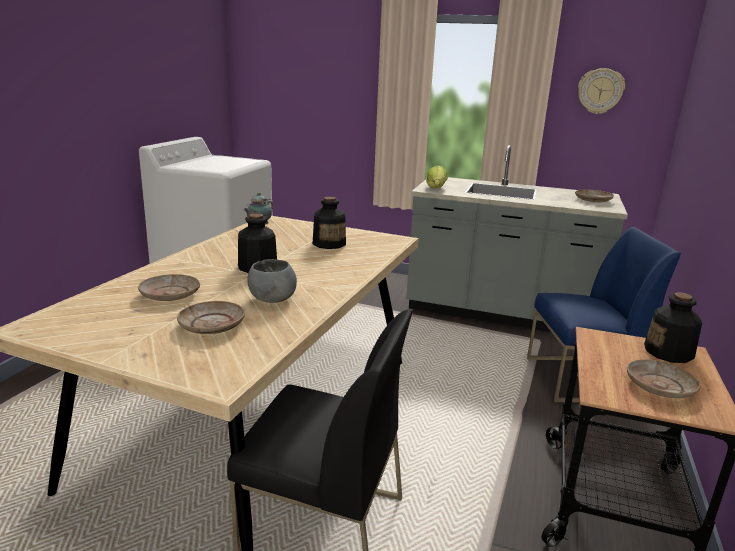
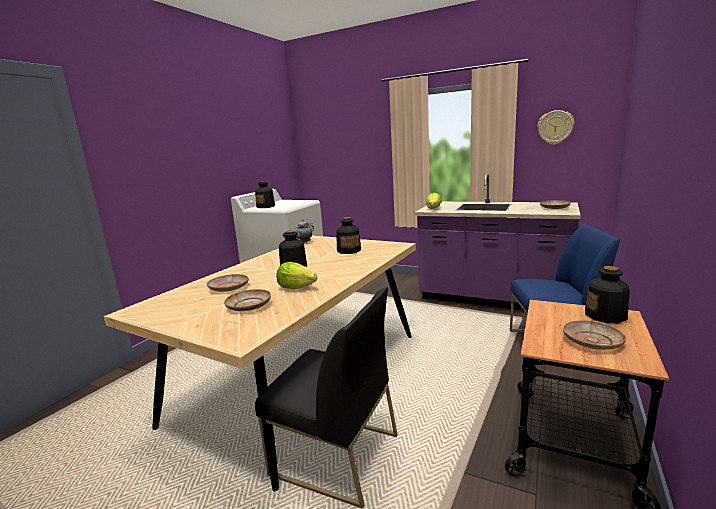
camera: 10 degrees right, 5 degrees down
grey bowl [247,259,297,303] -> lettuce [276,262,317,289]
grey counter [406,145,628,332] -> purple counter [415,174,581,310]
none -> bottle [255,181,275,208]

